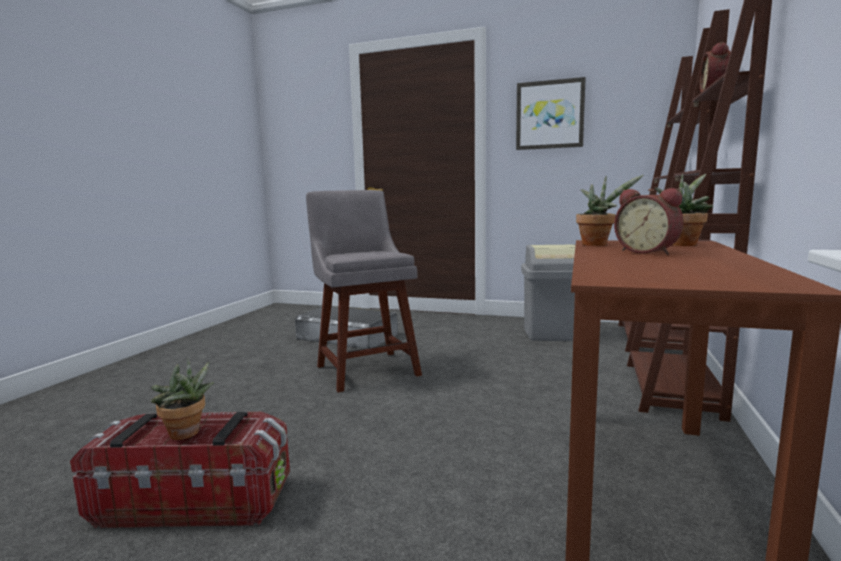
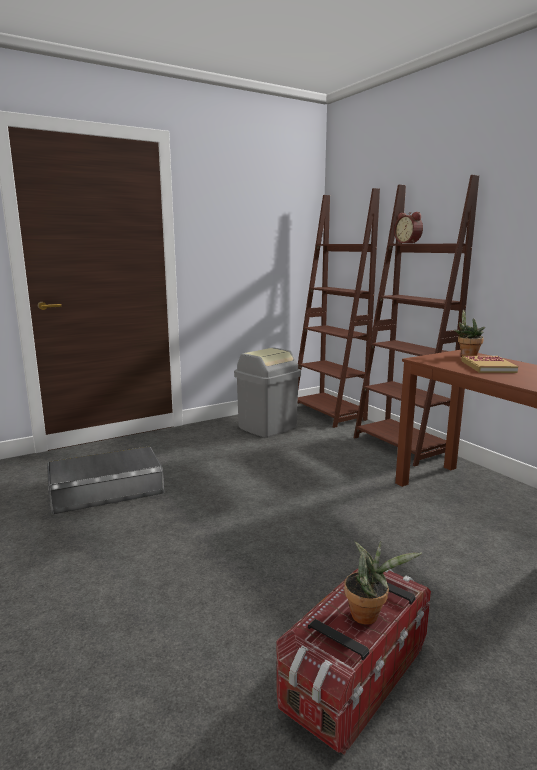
camera: 50 degrees left, 5 degrees up
grey chair [306,190,422,392] -> none
picture [516,77,586,150] -> none
potted plant [576,175,643,246] -> none
alarm clock [614,188,684,255] -> book [461,356,518,373]

